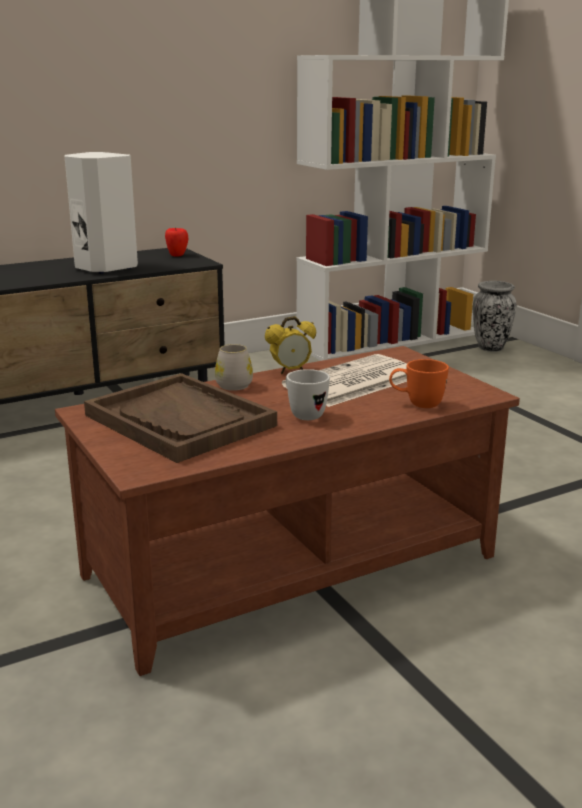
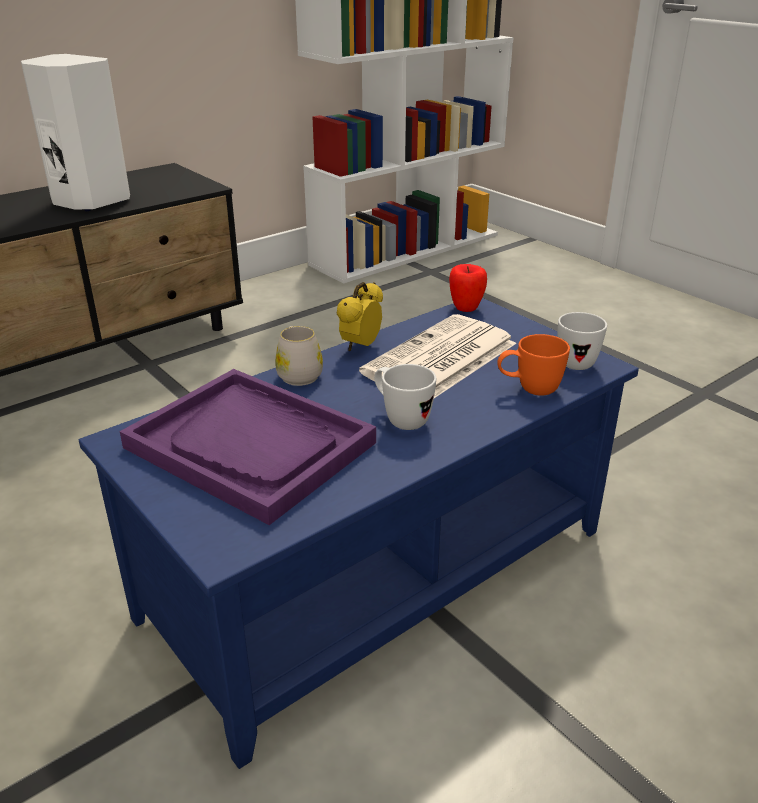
camera: 10 degrees left, 10 degrees up
brown coffee table [55,346,520,676] -> blue coffee table [79,298,639,769]
brown tray [84,373,277,463] -> purple tray [120,369,376,525]
apple [165,228,188,256] -> apple moved to [449,264,487,312]
alarm clock [265,316,316,374] -> alarm clock turned 150 degrees clockwise [337,282,383,352]
vase [473,281,516,352] -> none
none -> white mug [557,312,607,370]

